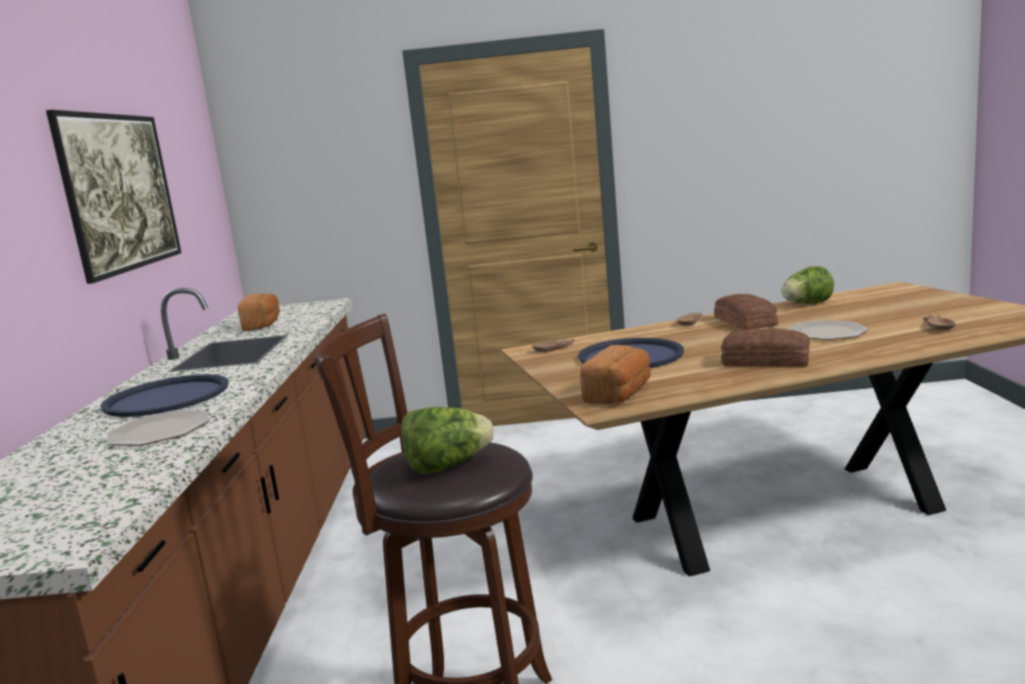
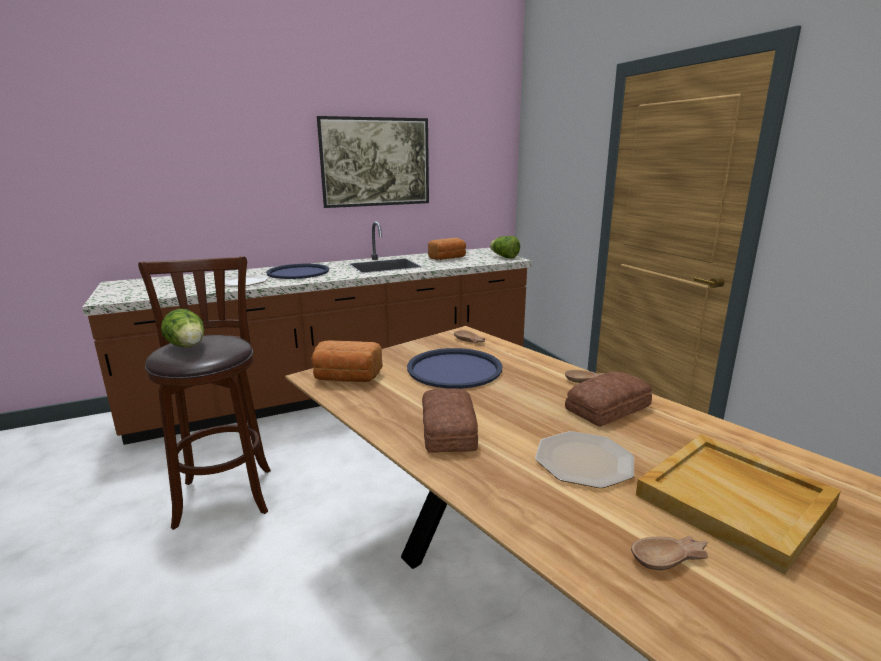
camera: 65 degrees right, 5 degrees up
lettuce [781,267,834,304] -> lettuce moved to [490,236,520,258]
none -> beige tray [636,435,841,575]

